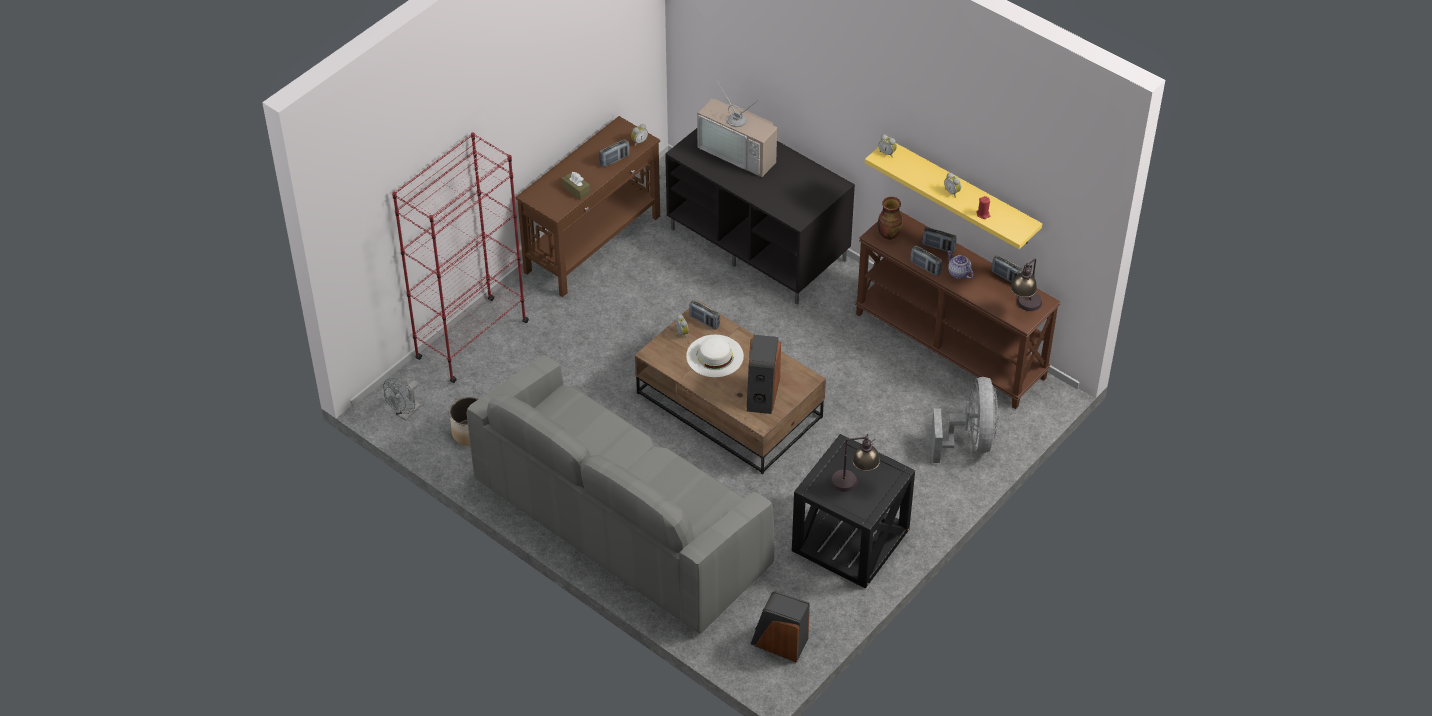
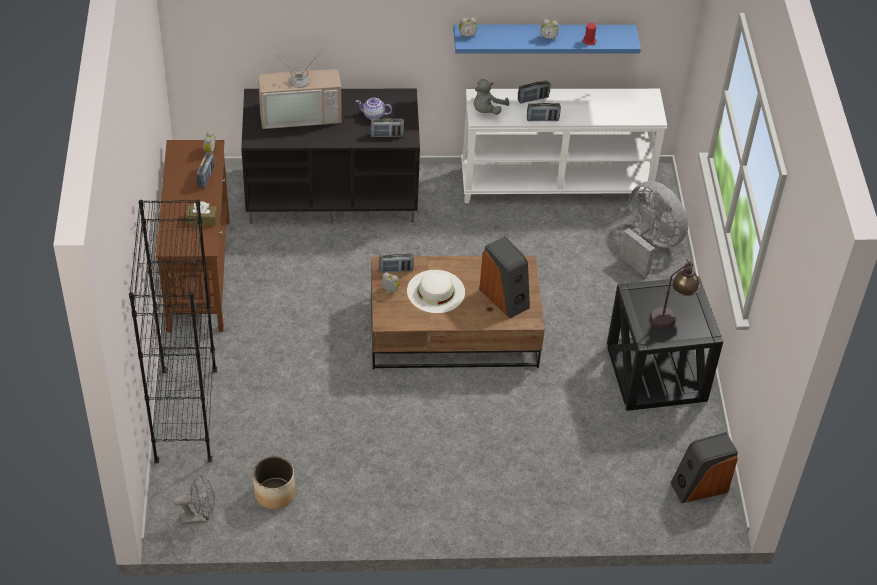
camera: 45 degrees left, 0 degrees up
grey fan [383,378,421,421] -> grey fan turned 90 degrees counterclockwise [173,474,215,524]
red bookcase [392,132,529,383] -> black bookcase [129,199,217,463]
grey sofa [467,355,774,634] -> none
brown console table [855,211,1060,409] -> white console table [461,89,667,203]
yellow shelf [865,143,1042,249] -> blue shelf [453,25,641,53]
vase [878,197,903,239] -> grey plush toy [474,79,509,115]
teapot [947,251,973,279] -> teapot moved to [356,98,392,120]
radio [991,255,1023,282] -> radio moved to [370,118,404,137]
table lamp [1011,259,1042,311] -> none

